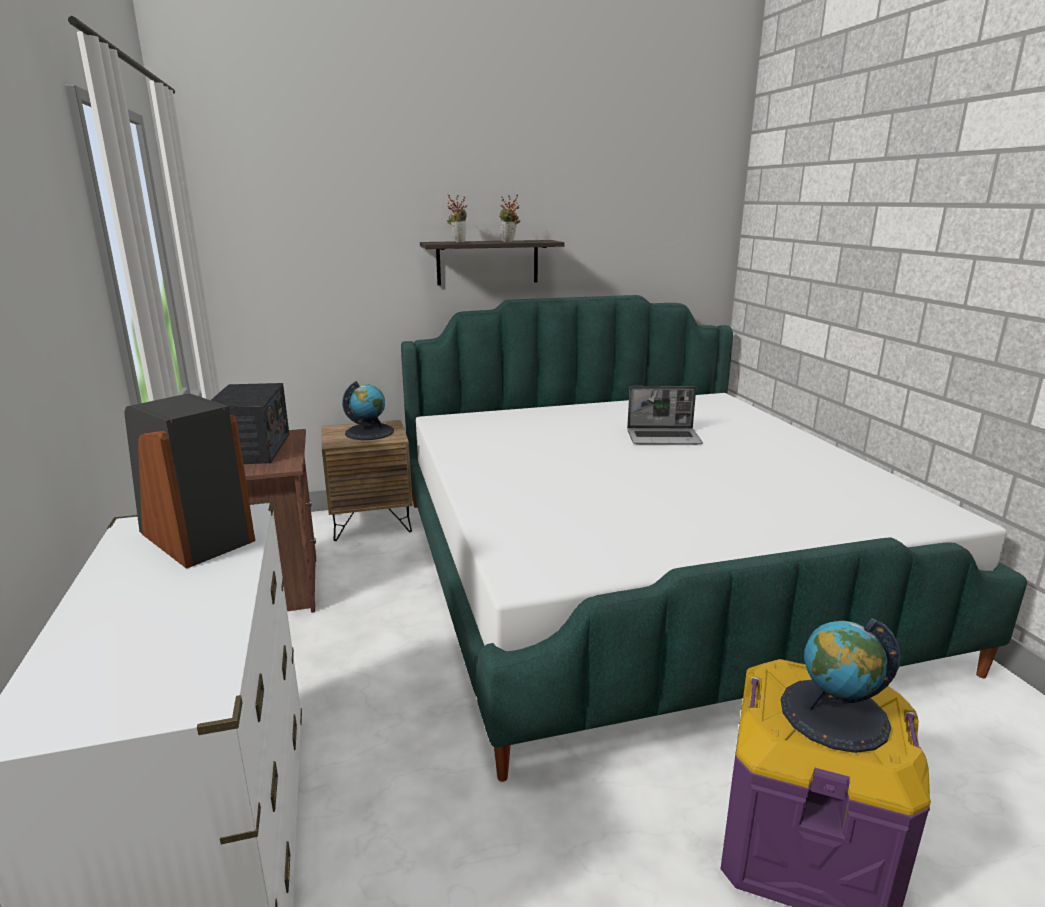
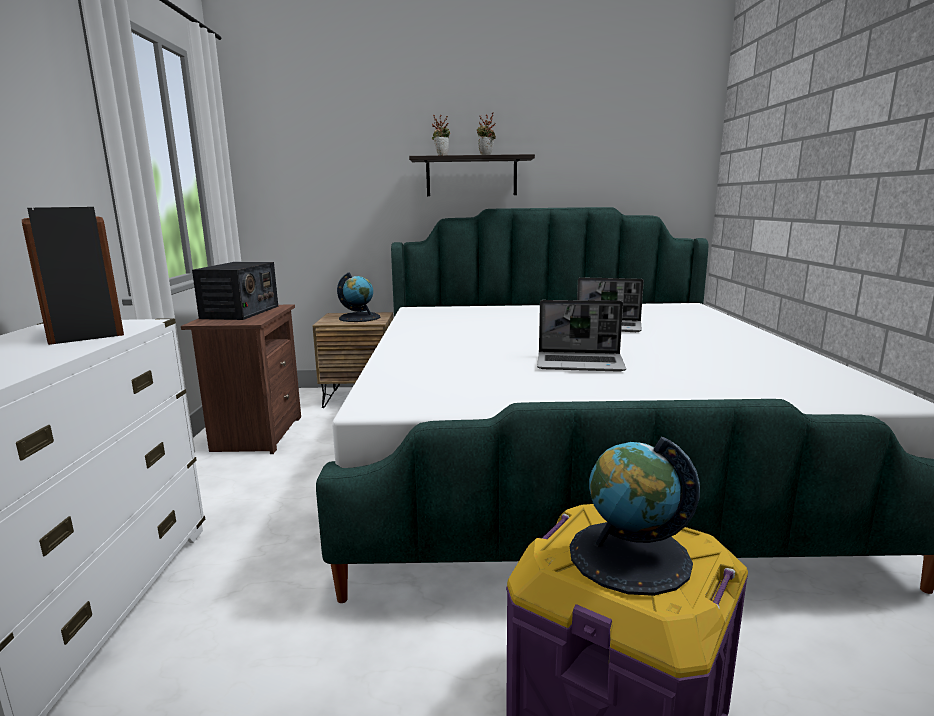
camera: 15 degrees right, 5 degrees down
none -> laptop [537,300,626,372]

